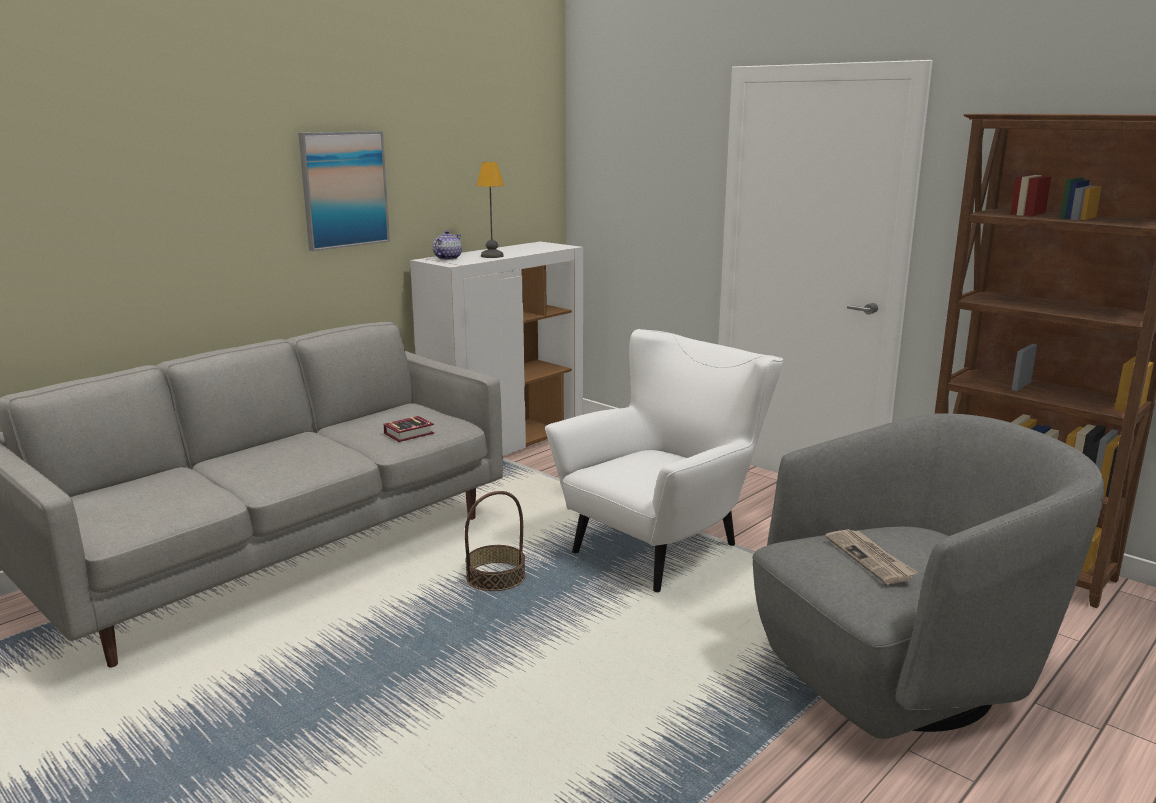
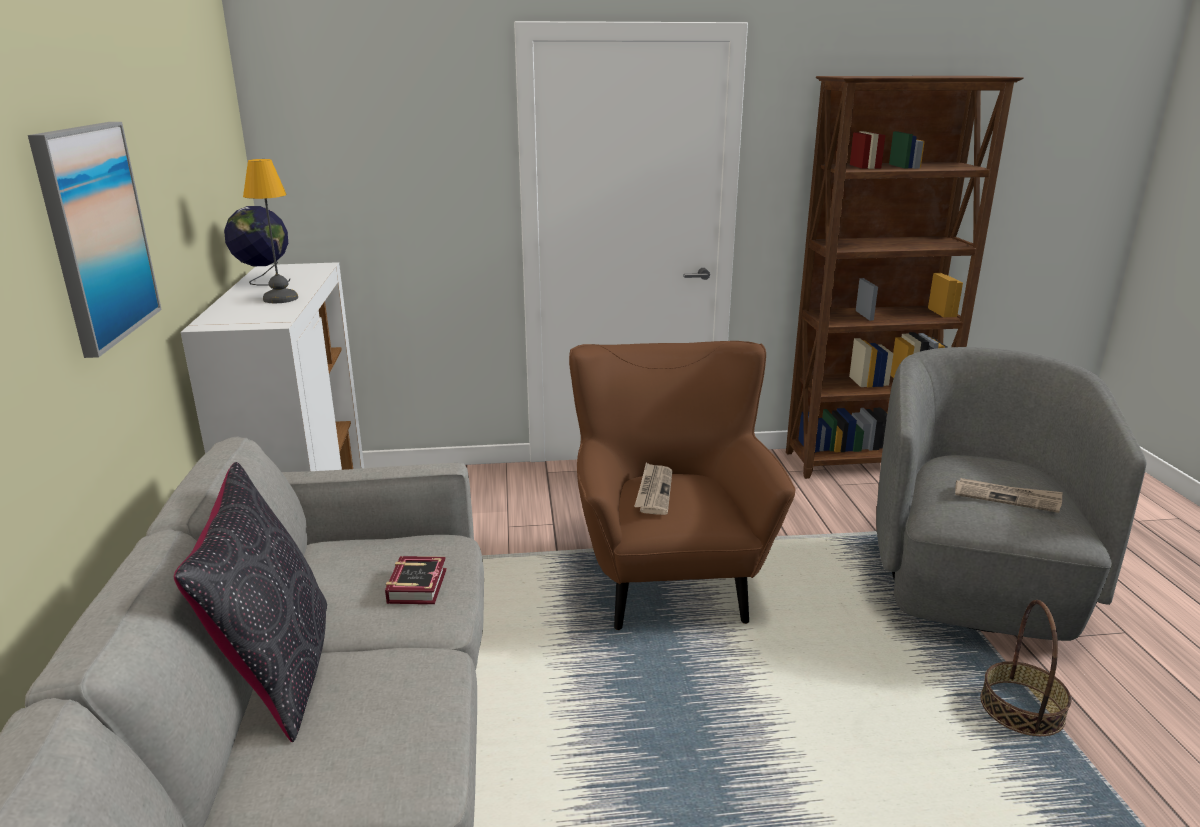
camera: 50 degrees left, 5 degrees up
teapot [433,230,462,260] -> none
basket [465,491,526,591] -> basket moved to [980,600,1071,736]
white armchair [545,329,783,593] -> brown armchair [569,341,795,630]
none -> black pillow [174,462,327,742]
none -> globe [224,206,290,285]
none -> newspaper [634,463,673,515]

